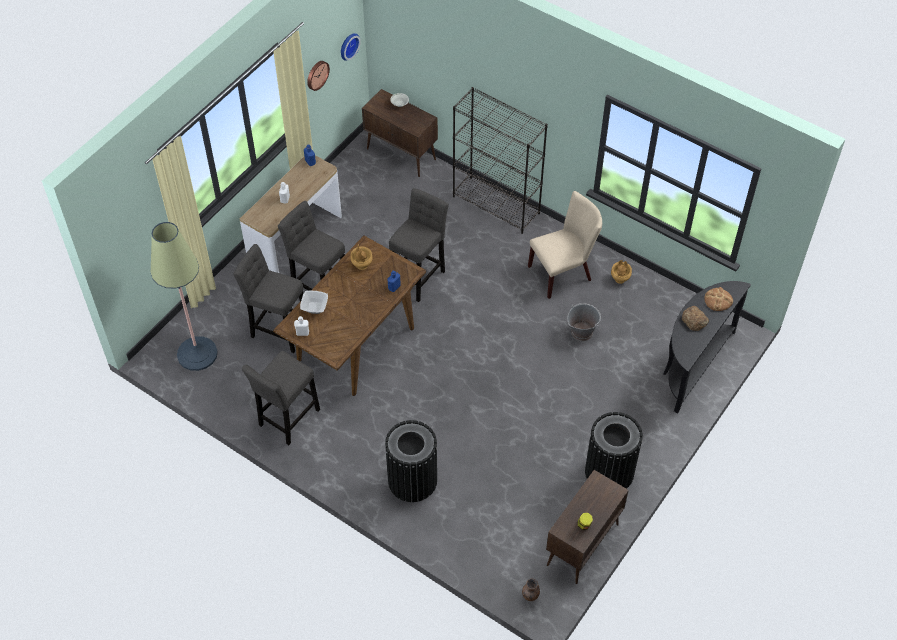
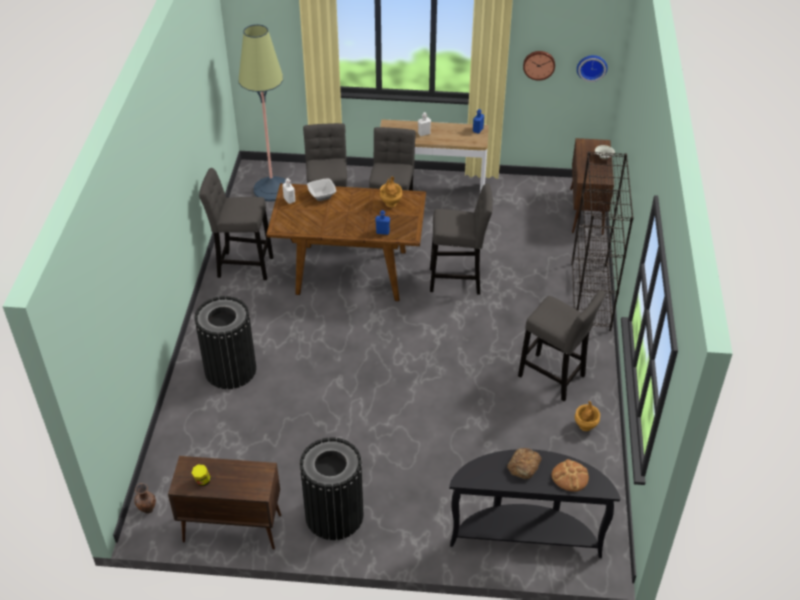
camera: 60 degrees right, 10 degrees down
beige chair [528,191,602,299] -> grey stool [518,291,605,402]
grey bucket [567,303,601,341] -> none

